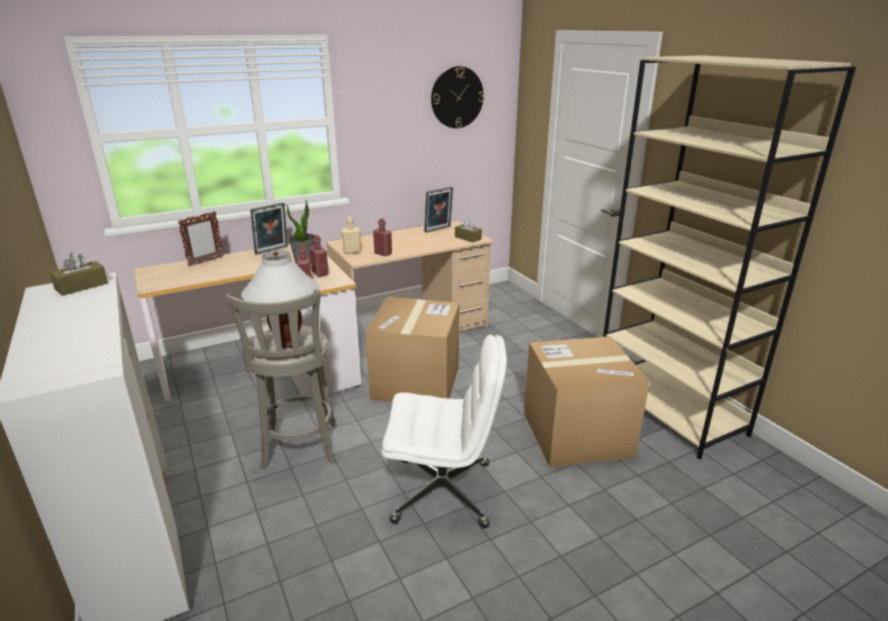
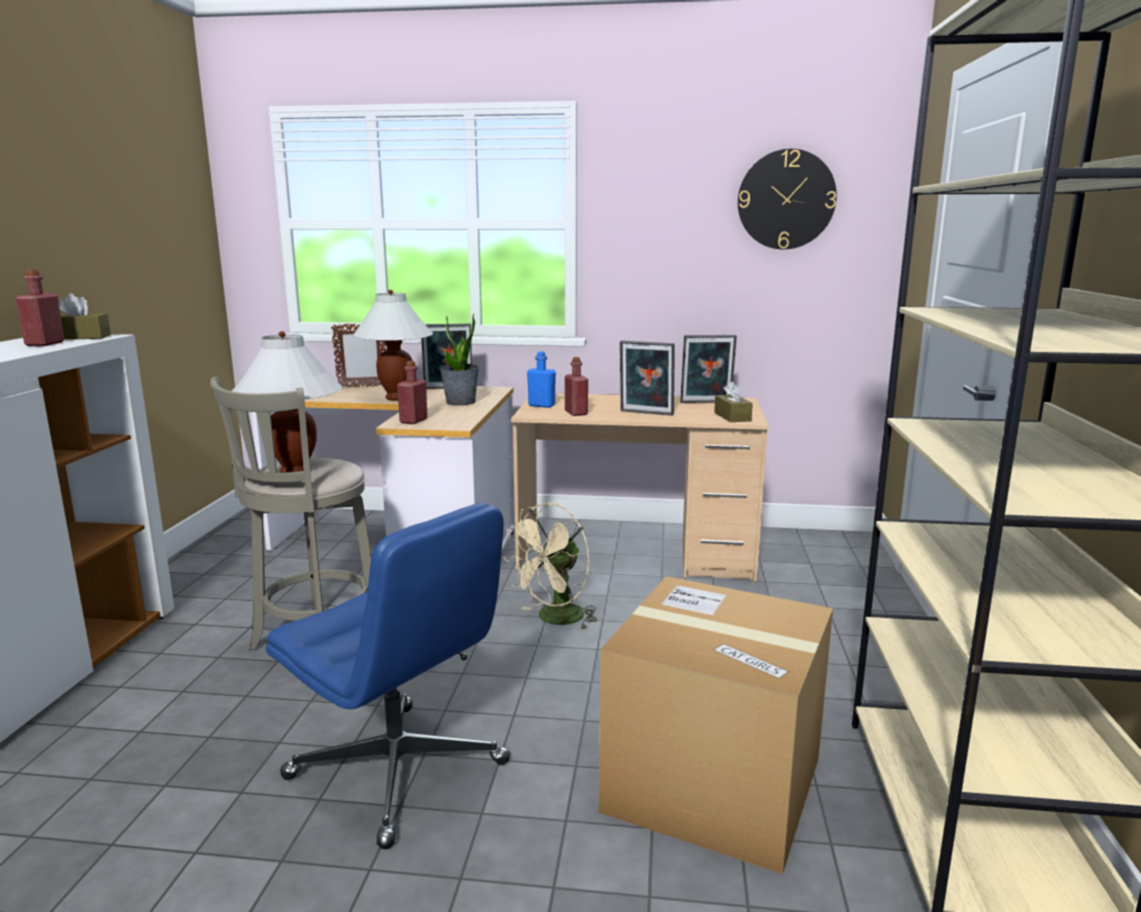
camera: 35 degrees right, 10 degrees down
red bottle [309,235,329,277] -> red bottle moved to [15,269,65,346]
beige bottle [341,217,361,254] -> blue bottle [527,352,556,408]
cardboard box [365,297,460,402] -> beige fan [503,502,597,630]
white office chair [382,335,507,528] -> blue office chair [266,502,510,849]
none -> white table lamp [352,290,433,401]
none -> picture frame [620,340,675,416]

